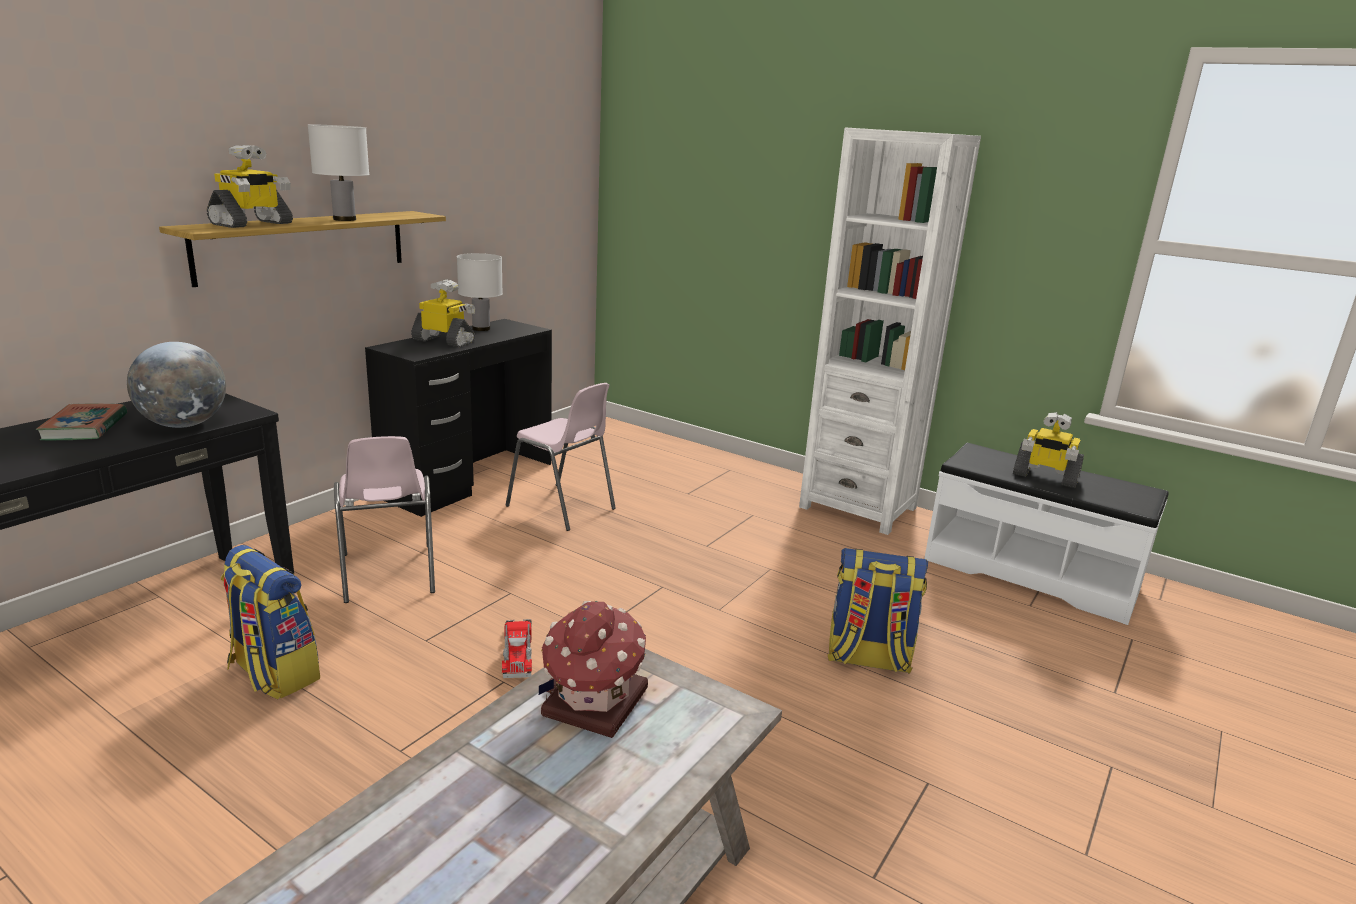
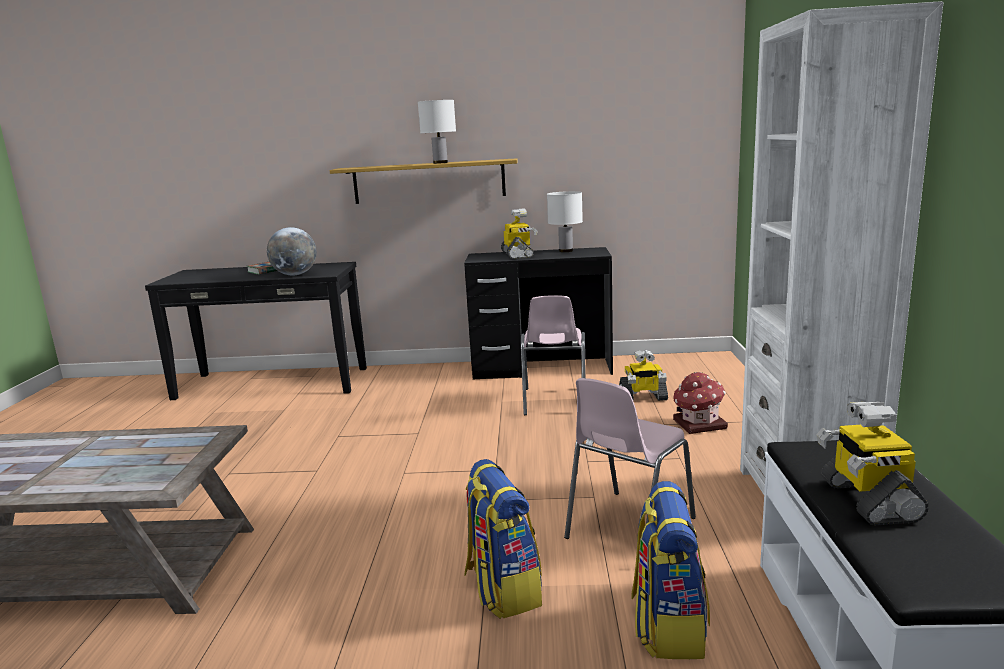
camera: 60 degrees right, 5 degrees down
toy robot [207,145,293,228] -> toy robot moved to [619,350,668,401]
backpack [221,545,320,699] -> backpack moved to [631,481,710,659]
pink chair [334,436,435,603] -> pink chair moved to [564,378,696,539]
toy truck [502,619,532,678] -> none
toy house [539,600,648,738] -> toy house moved to [673,372,728,434]

